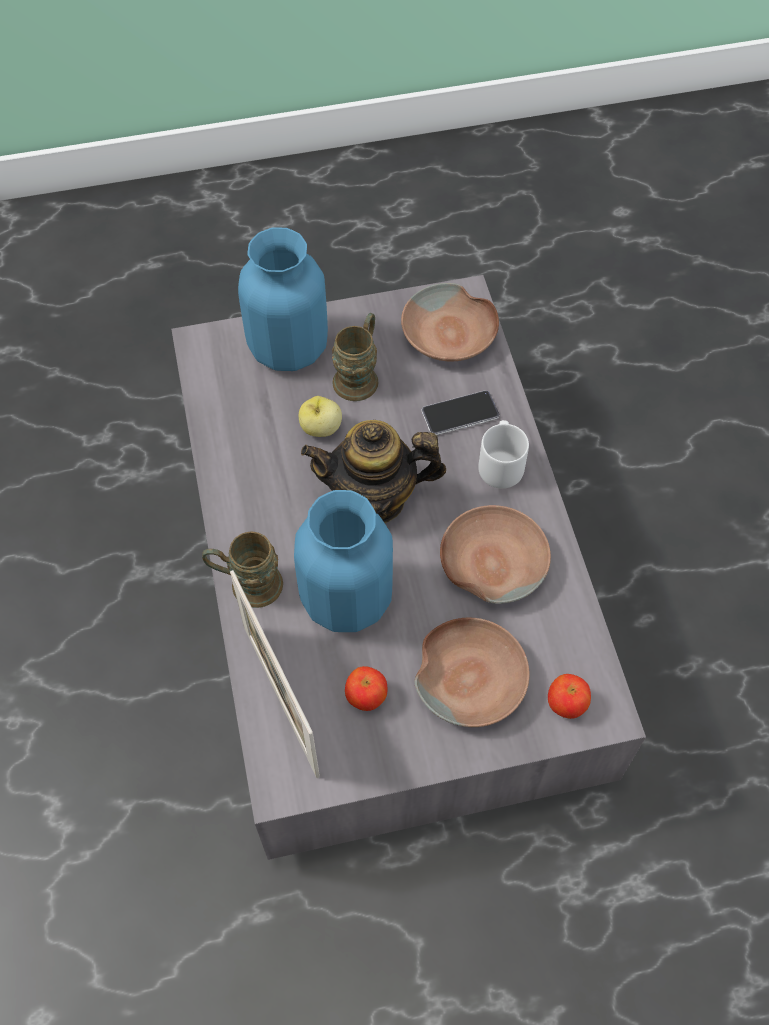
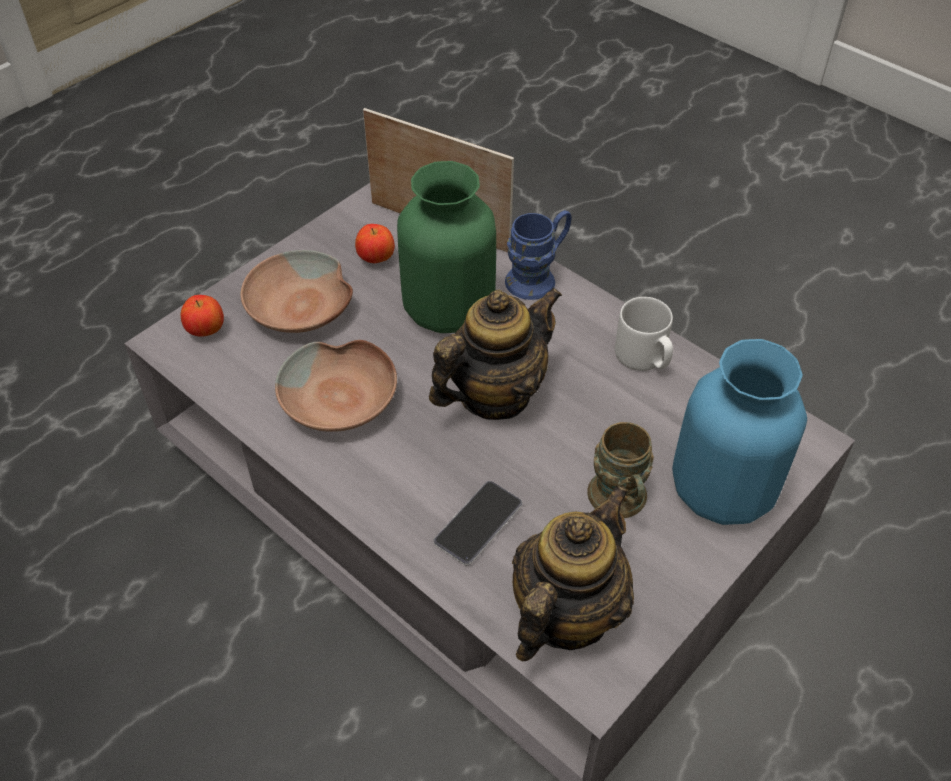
camera: 145 degrees right, 10 degrees down
brown mug [202,531,283,608] -> blue mug [505,210,571,300]
blue vase [294,490,393,632] -> green vase [397,161,496,333]
apple [299,396,342,437] -> none
brown bowl [401,283,499,361] -> teapot [512,484,634,661]
grey mug [478,420,529,489] -> grey mug moved to [615,297,673,371]

